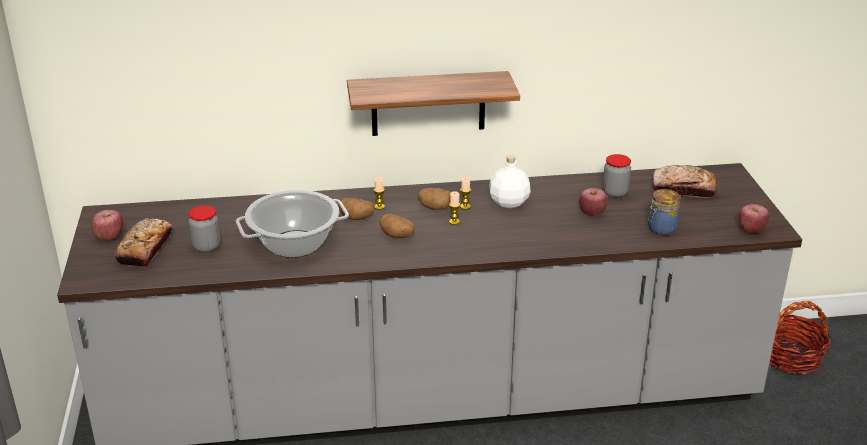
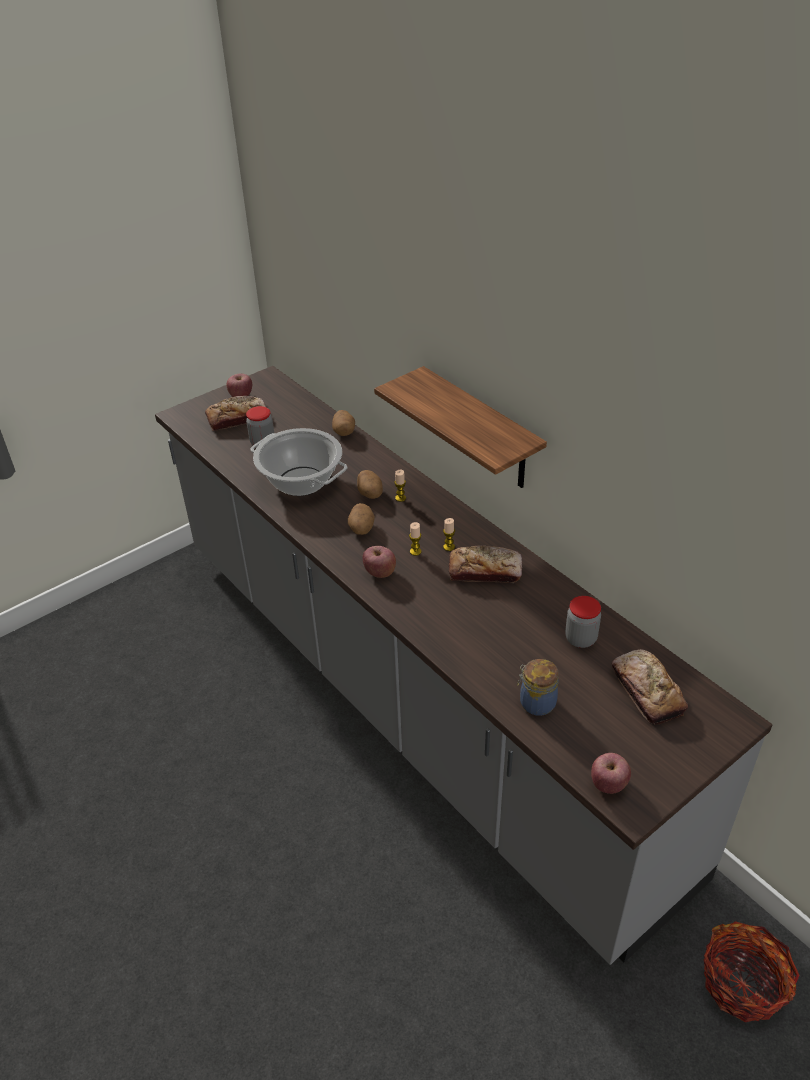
camera: 60 degrees right, 10 degrees up
potato [418,188,451,210] -> potato moved to [332,410,355,436]
white bottle [489,155,531,208] -> bread [449,546,522,583]
apple [579,188,608,216] -> apple moved to [362,546,396,578]

